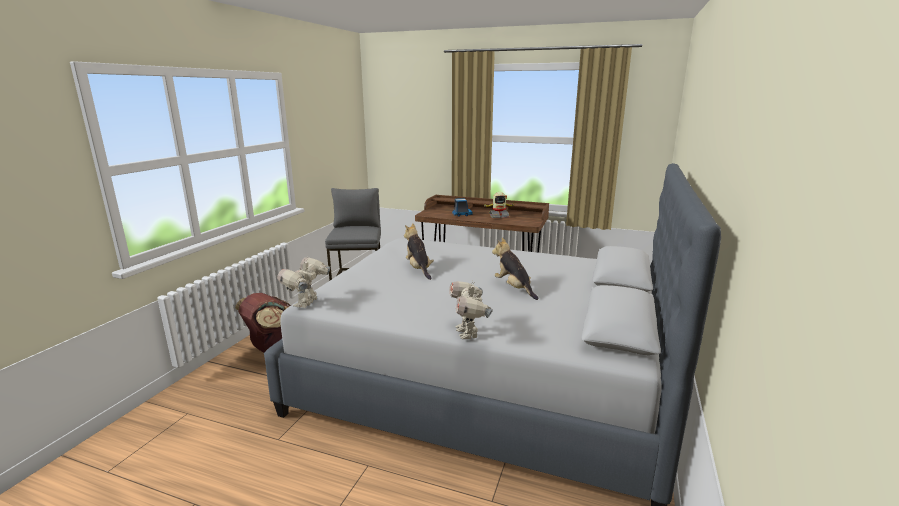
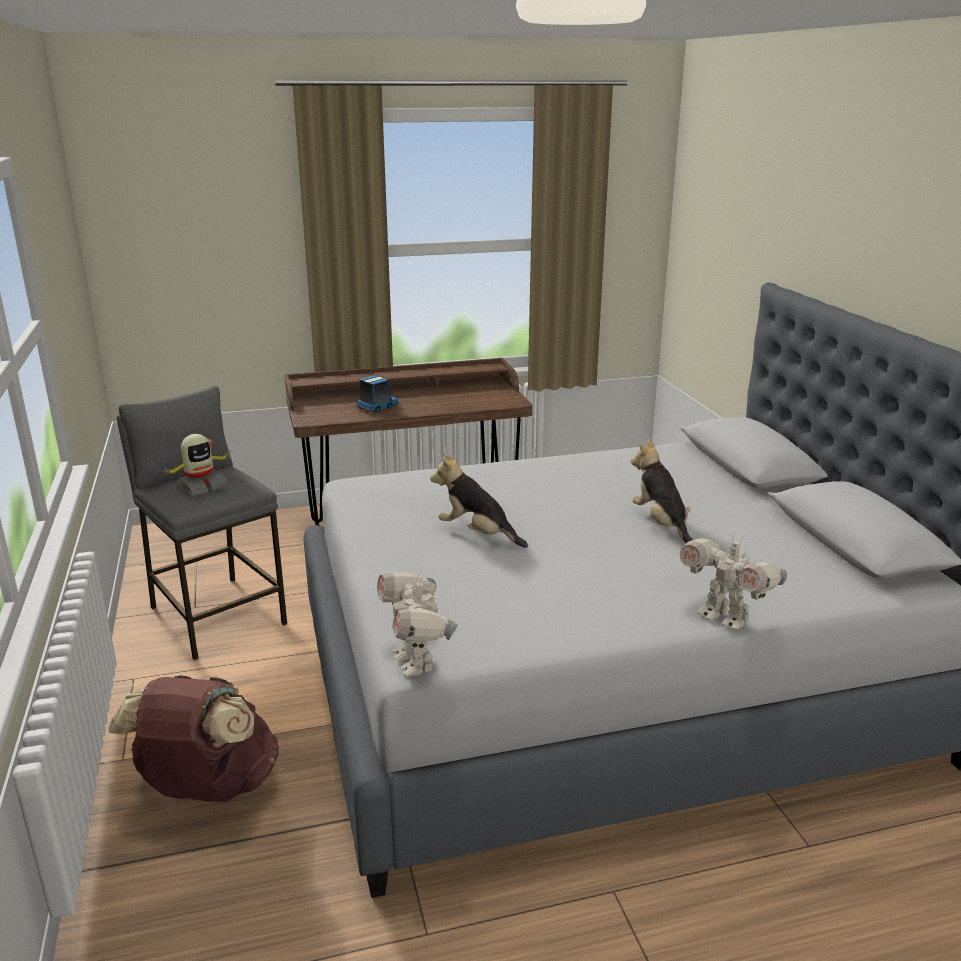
camera: 35 degrees left, 5 degrees up
toy robot [483,192,514,218] -> toy robot moved to [164,434,233,497]
plush toy [492,238,538,300] -> plush toy turned 45 degrees clockwise [631,439,693,543]

